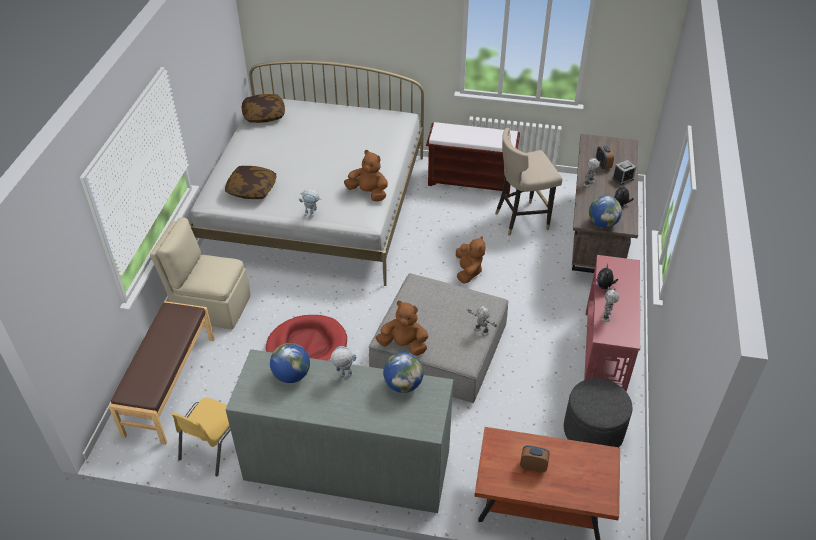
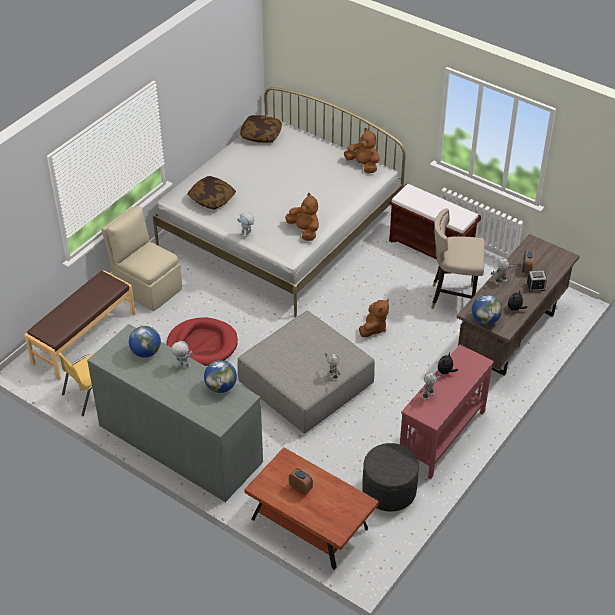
camera: 25 degrees right, 0 degrees up
brown plush toy [375,301,428,356] -> brown plush toy moved to [344,128,380,173]

